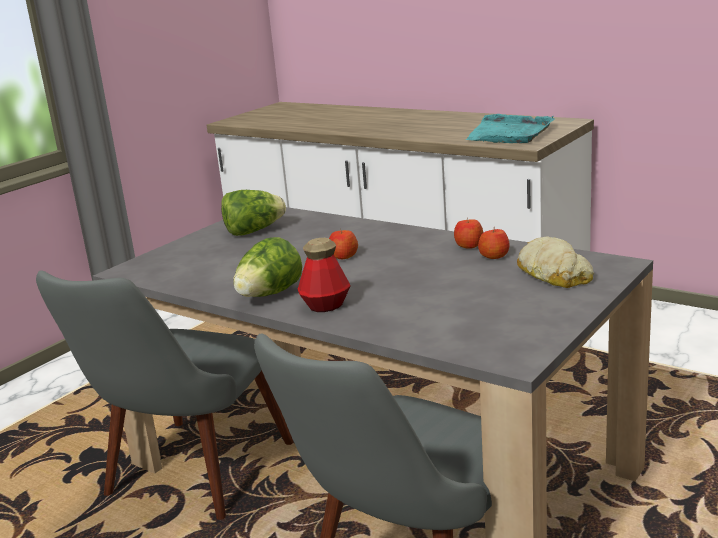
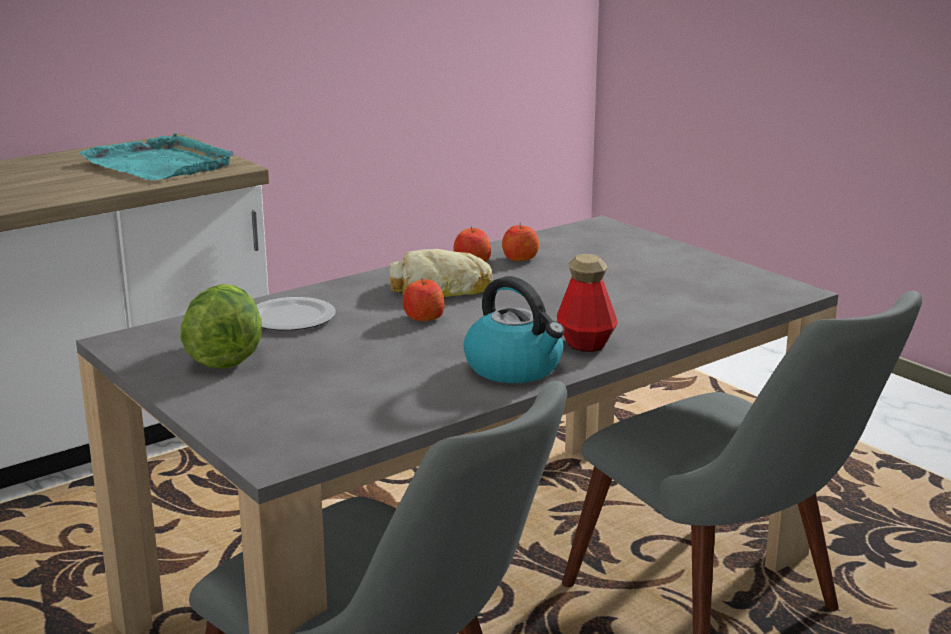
camera: 75 degrees left, 0 degrees up
lettuce [233,237,302,297] -> kettle [463,276,565,383]
bread [517,236,594,288] -> bread moved to [390,249,493,297]
none -> plate [256,297,336,331]

